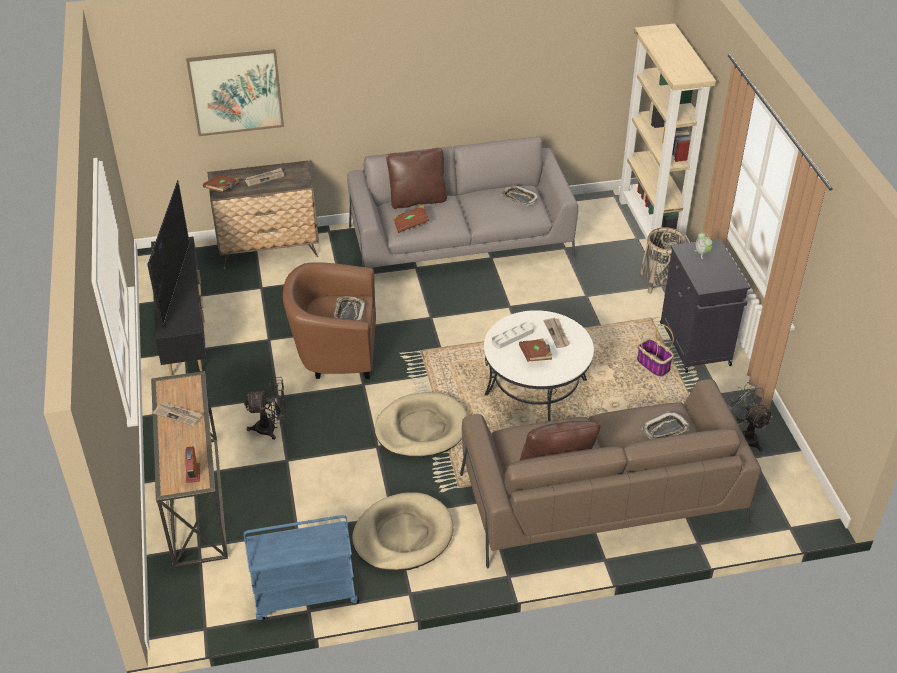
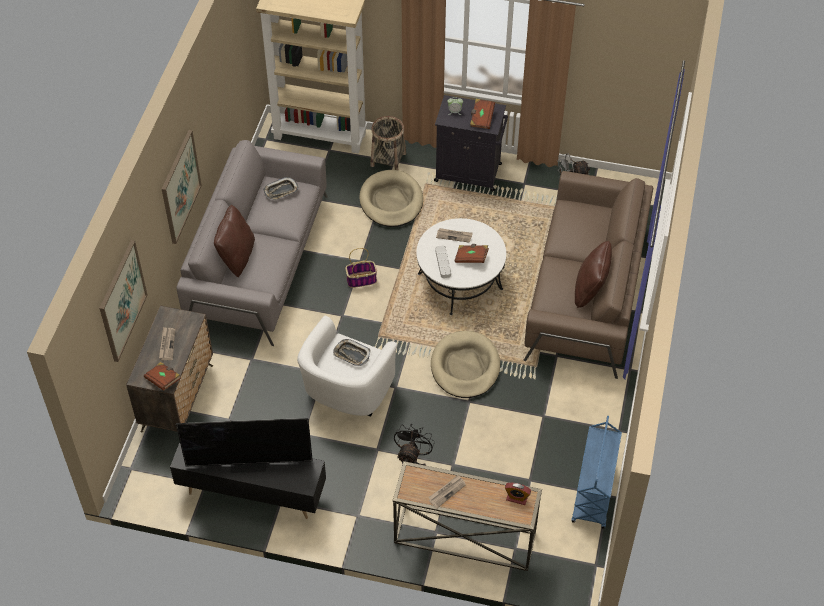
camera: 65 degrees left, 10 degrees up
television [147,180,190,328] -> television turned 150 degrees clockwise [176,418,313,473]
brown armchair [283,262,376,379] -> white armchair [297,316,397,417]
beige dog bed [352,492,454,571] -> beige dog bed moved to [359,170,423,227]
brown book [393,205,429,233] -> brown book moved to [470,99,495,129]
basket [637,324,674,377] -> basket moved to [345,248,377,288]
tray [642,412,690,439] -> none
none -> picture [162,130,202,244]

